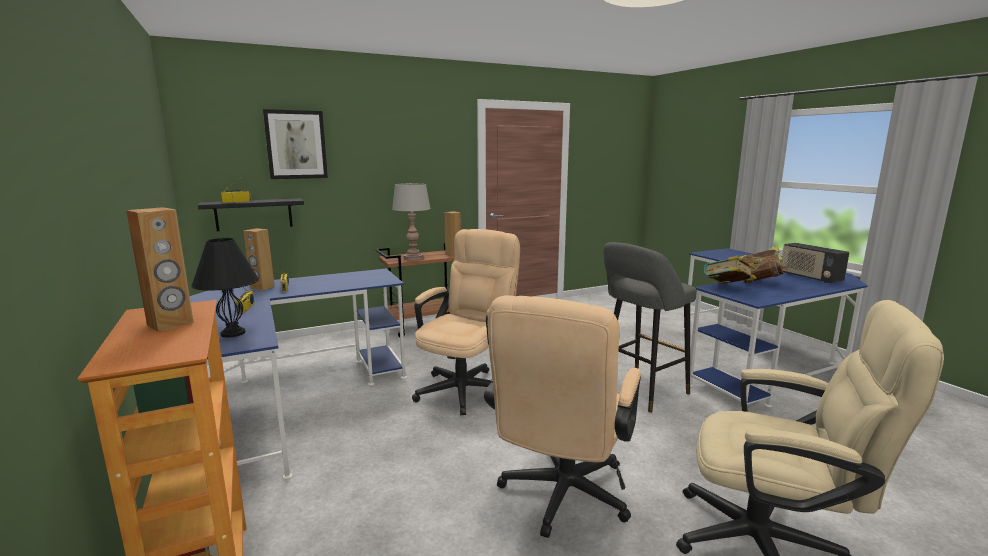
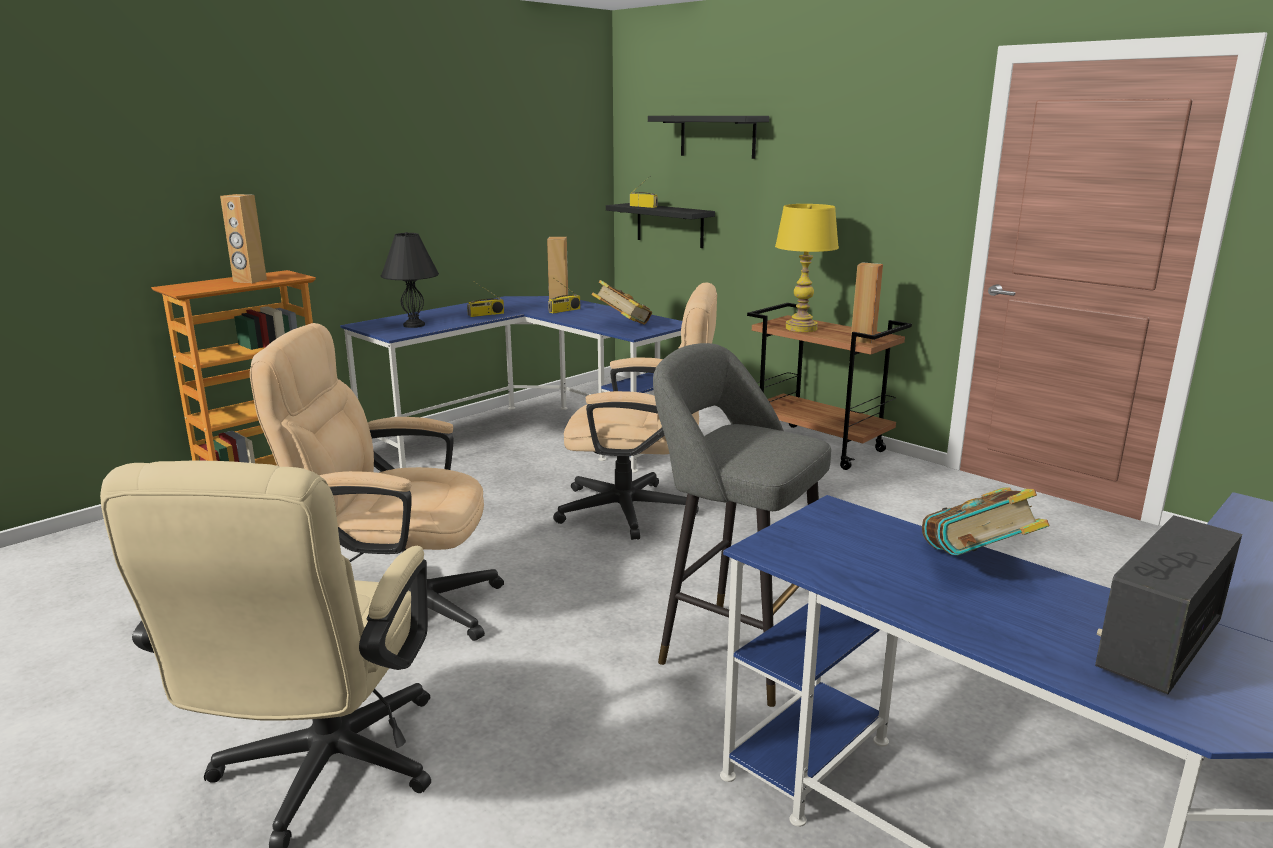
camera: 70 degrees right, 5 degrees up
picture [263,109,328,179] -> black shelf [648,116,769,159]
grey table lamp [392,183,431,261] -> yellow table lamp [775,204,839,332]
book [704,256,756,284] -> book moved to [592,280,652,325]

